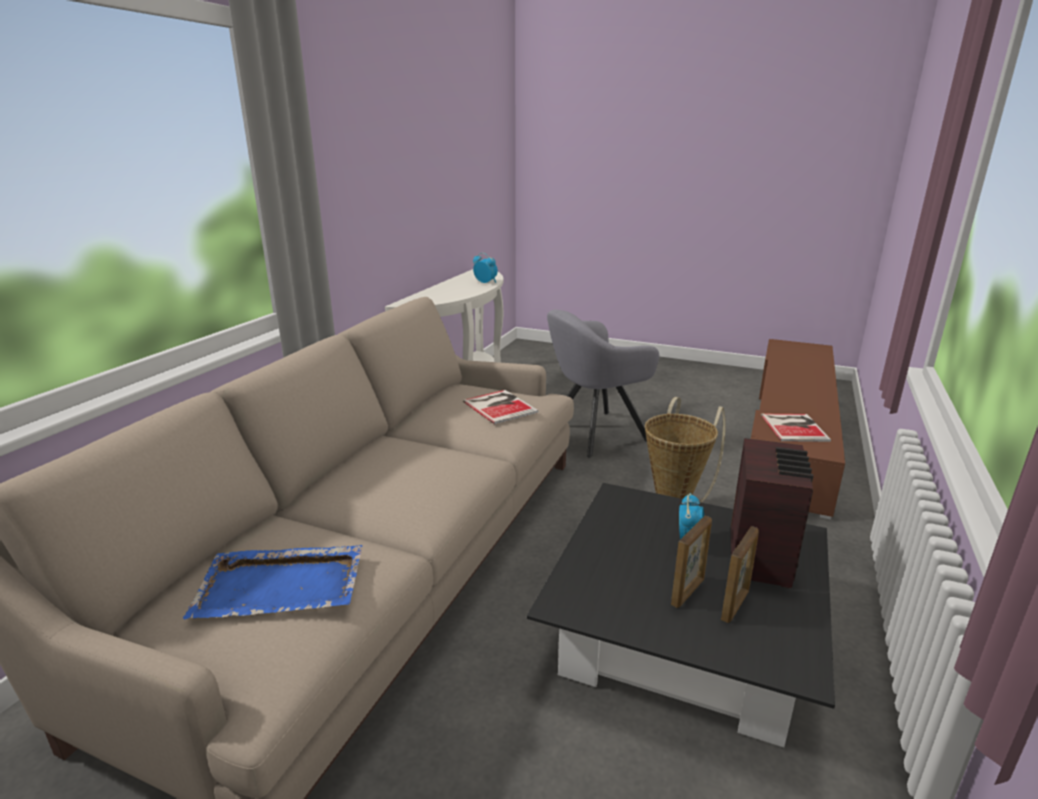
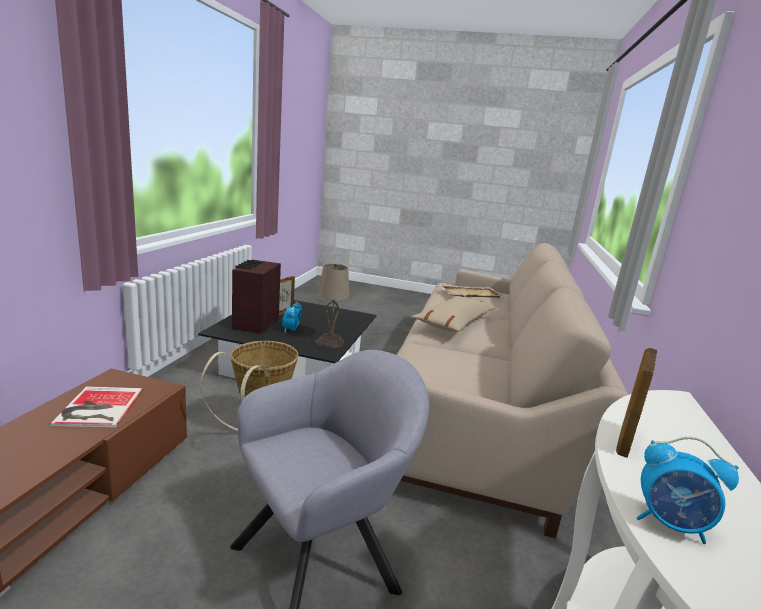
camera: 170 degrees right, 5 degrees down
blue tray [183,545,363,620] -> beige tray [439,285,504,298]
book [463,390,538,424] -> none
picture frame [671,516,712,608] -> picture frame moved to [616,348,657,458]
none -> beige table lamp [316,264,350,348]
none -> beige pillow [412,296,495,332]

